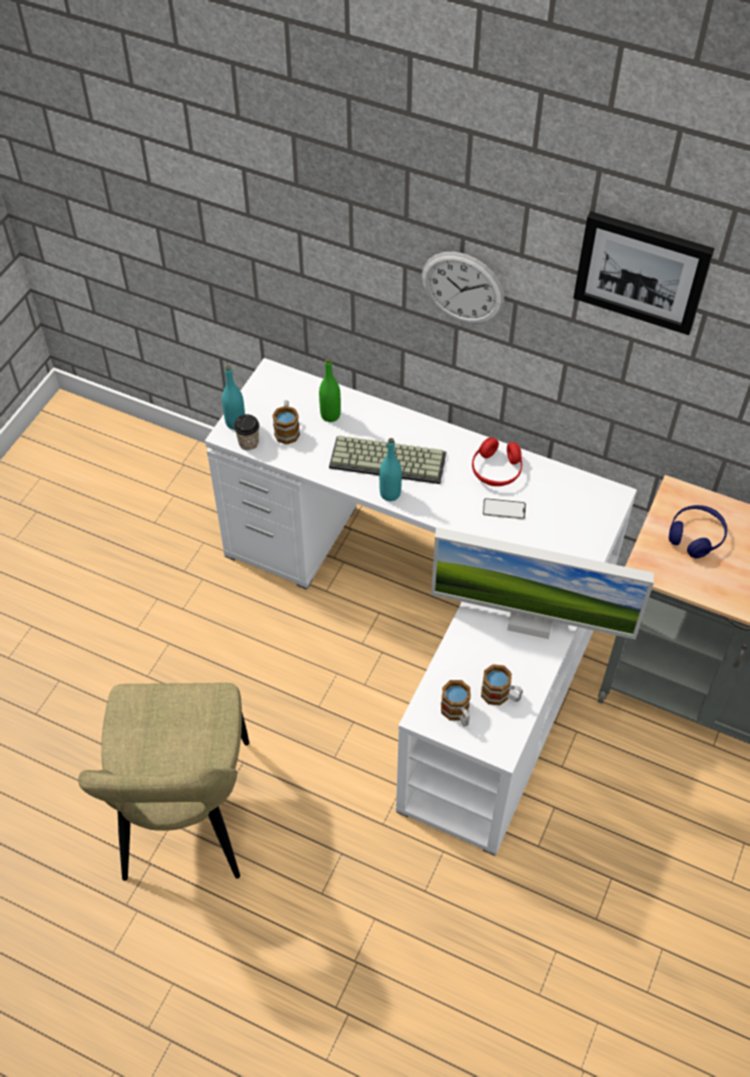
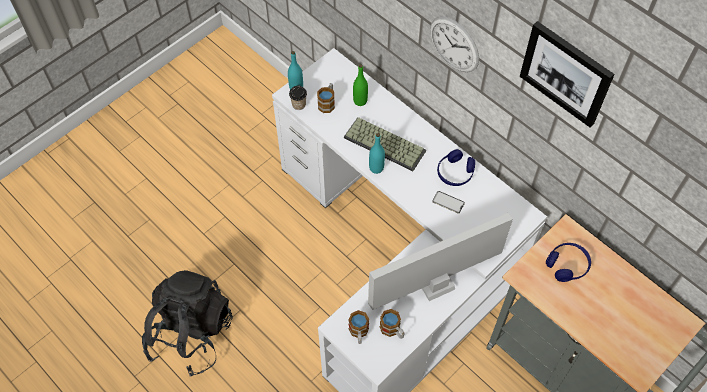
camera: 20 degrees right, 5 degrees up
beige chair [78,683,249,881] -> black backpack [142,270,233,377]
monitor [431,527,654,640] -> monitor turned 120 degrees clockwise [368,213,513,310]
red headphones [472,438,522,486] -> blue headphones [437,149,475,186]

